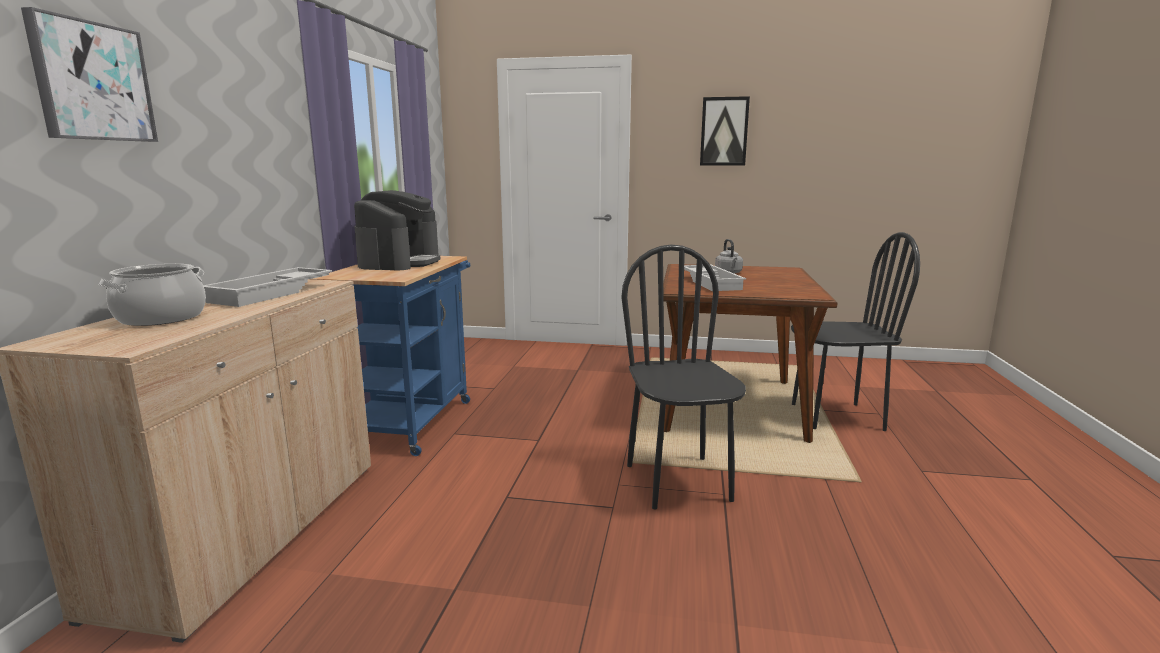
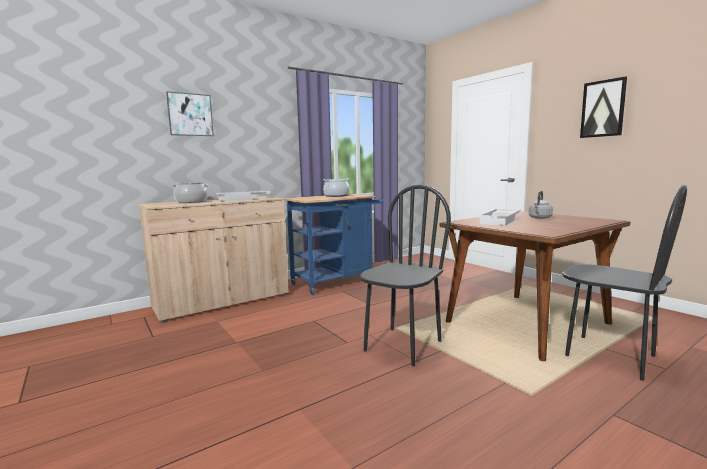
camera: 45 degrees right, 5 degrees down
coffee machine [354,190,441,271] -> cooking pot [323,178,350,197]

